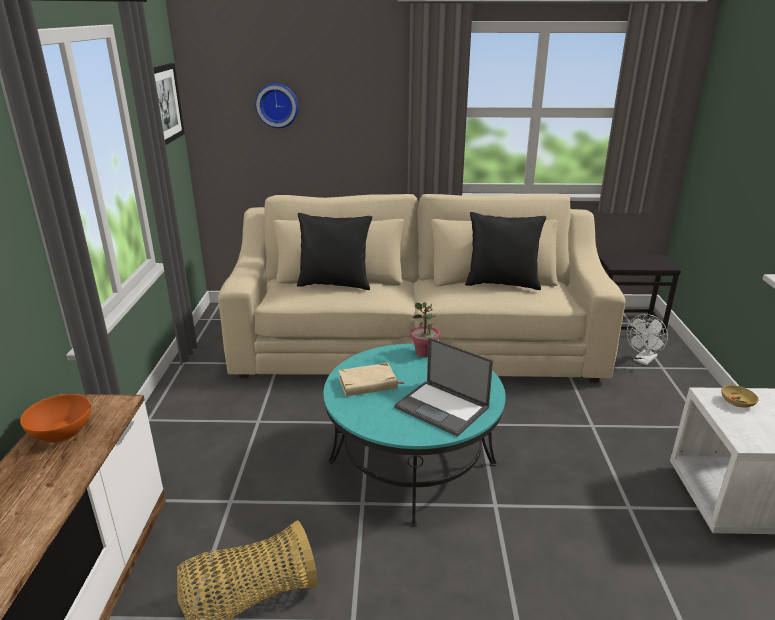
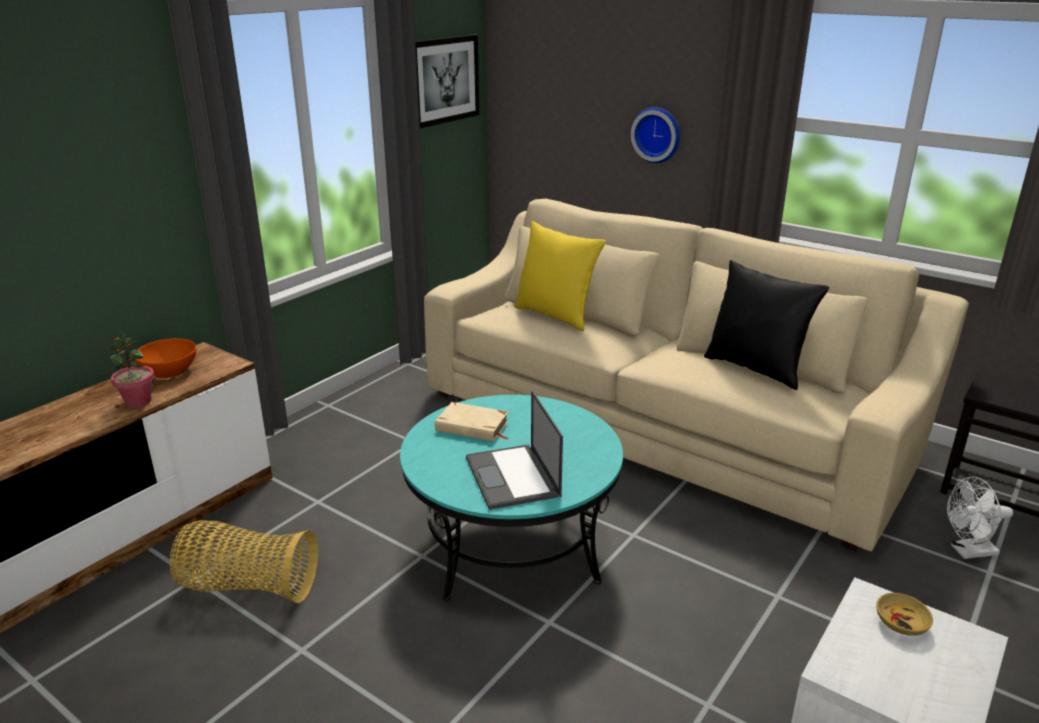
camera: 35 degrees right, 0 degrees up
wall clock [255,83,298,128] -> wall clock moved to [631,107,680,163]
black pillow [297,213,372,290] -> yellow pillow [514,221,606,331]
potted plant [410,302,440,357] -> potted plant moved to [108,331,154,408]

